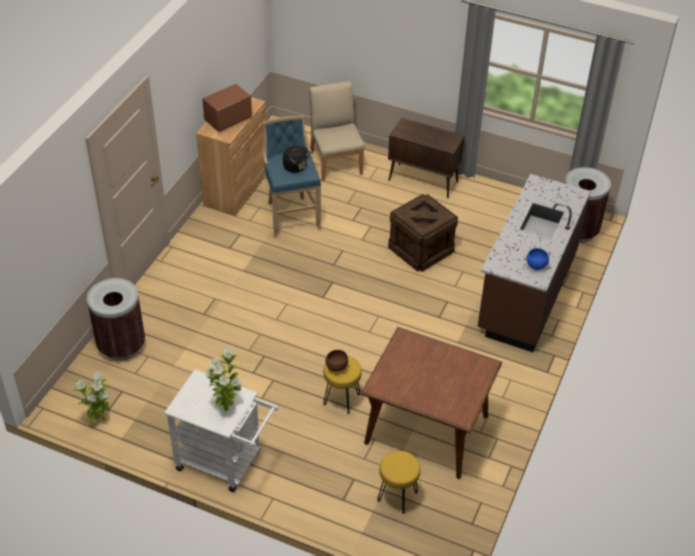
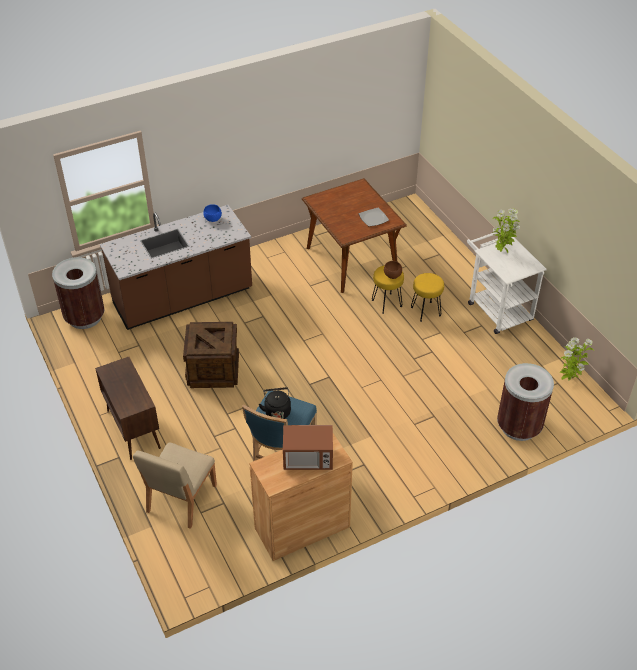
camera: 140 degrees left, 0 degrees up
yellow stool [377,451,420,514] -> yellow stool moved to [411,273,444,322]
none -> plate [359,208,389,226]

